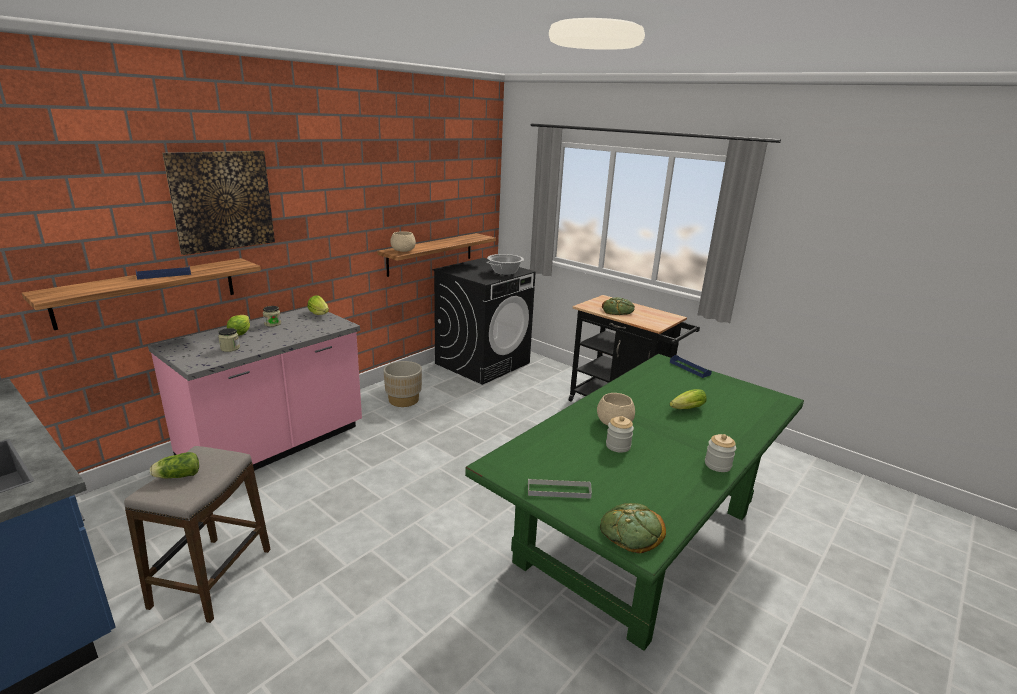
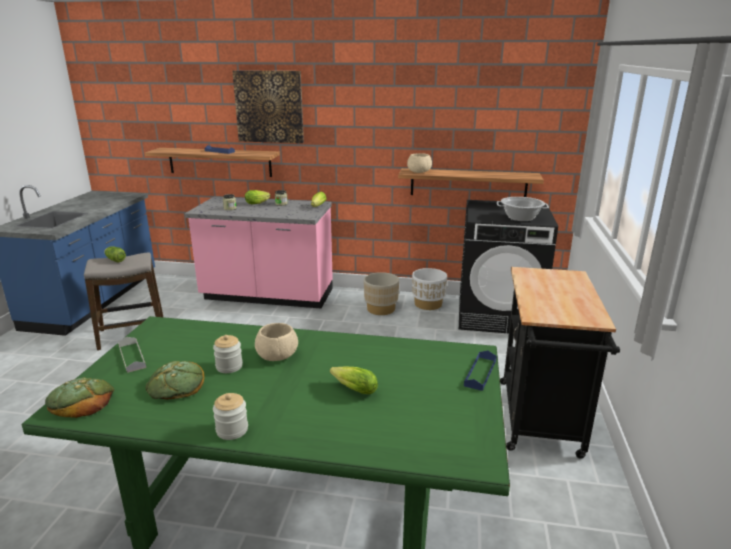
camera: 60 degrees right, 0 degrees up
bread [602,297,635,315] -> bread moved to [145,361,205,400]
none -> white planter [412,268,447,310]

